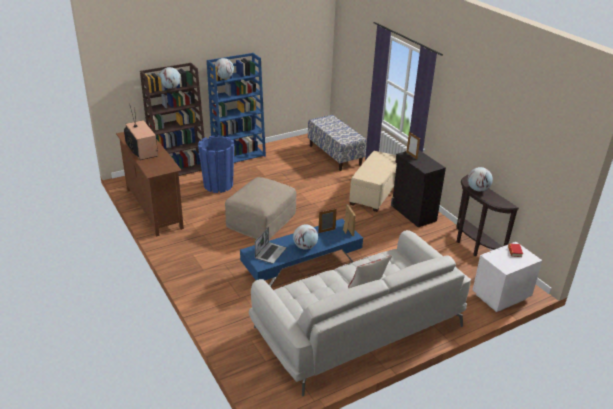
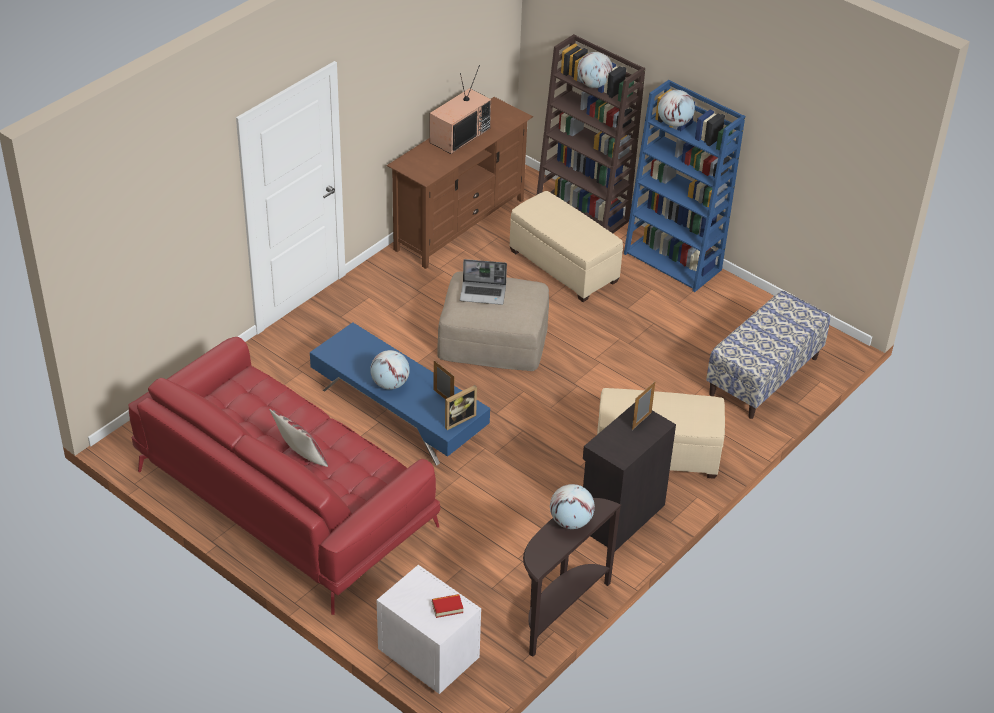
camera: 70 degrees right, 10 degrees up
blue planter [198,135,234,193] -> beige ottoman [510,191,623,302]
white sofa [249,230,471,396] -> red sofa [128,337,440,615]
laptop [255,227,286,264] -> laptop moved to [460,259,507,305]

